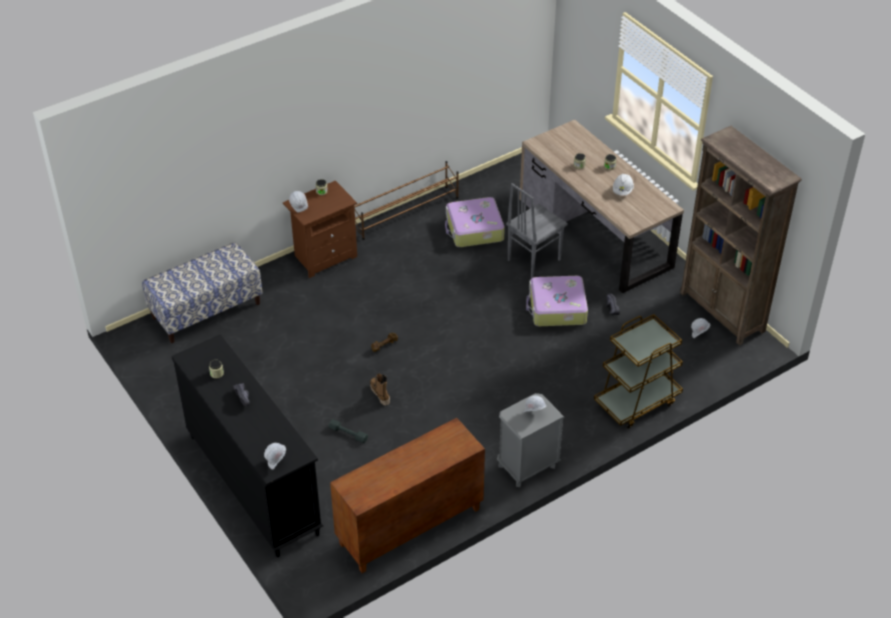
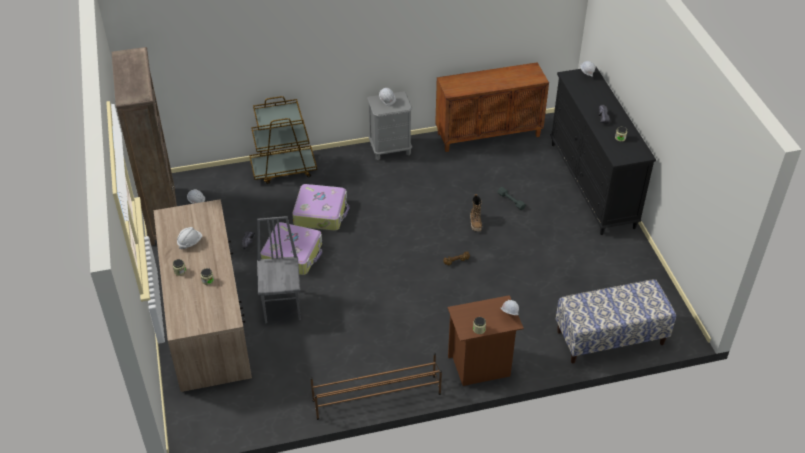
camera: 160 degrees left, 0 degrees up
suitcase [445,197,505,247] -> suitcase moved to [292,184,349,230]
grey chair [506,183,568,278] -> grey chair turned 75 degrees counterclockwise [257,216,301,323]

